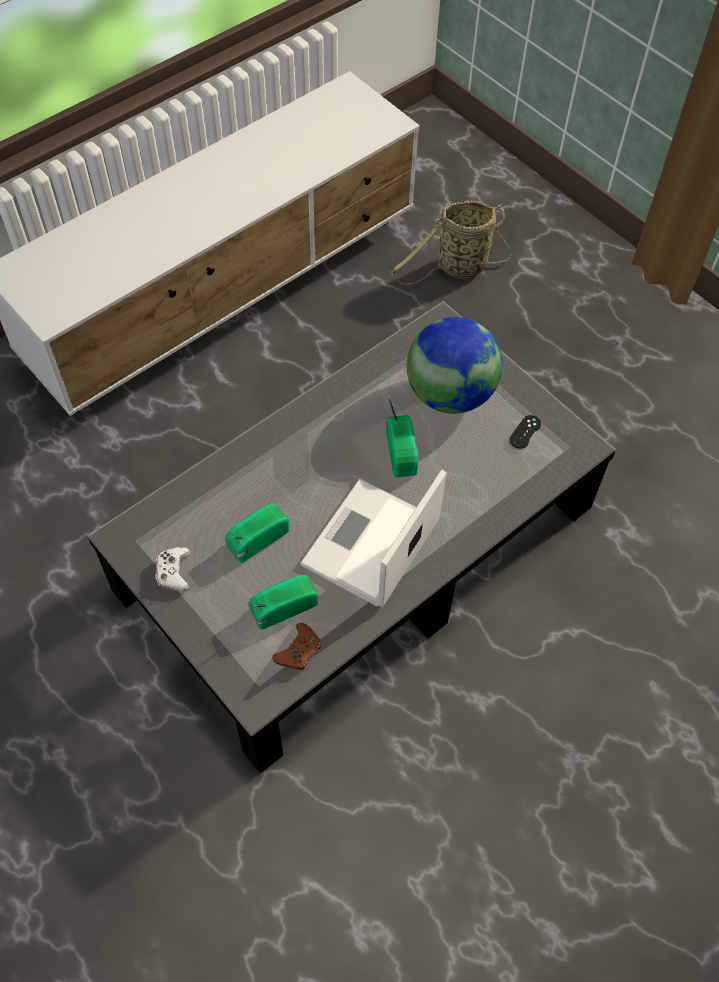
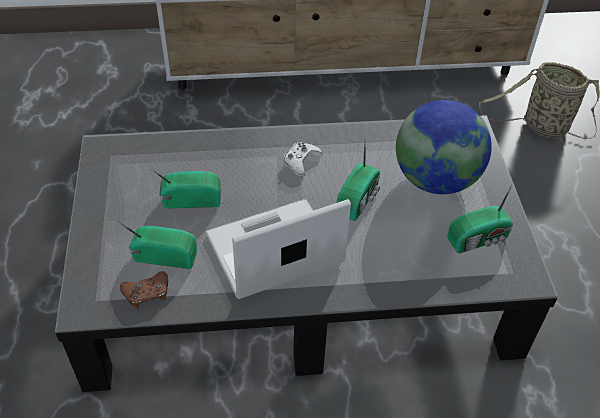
camera: 35 degrees right, 10 degrees down
white game controller [155,547,191,591] -> white game controller moved to [284,142,322,177]
black game controller [510,415,541,449] -> radio [447,182,514,253]

